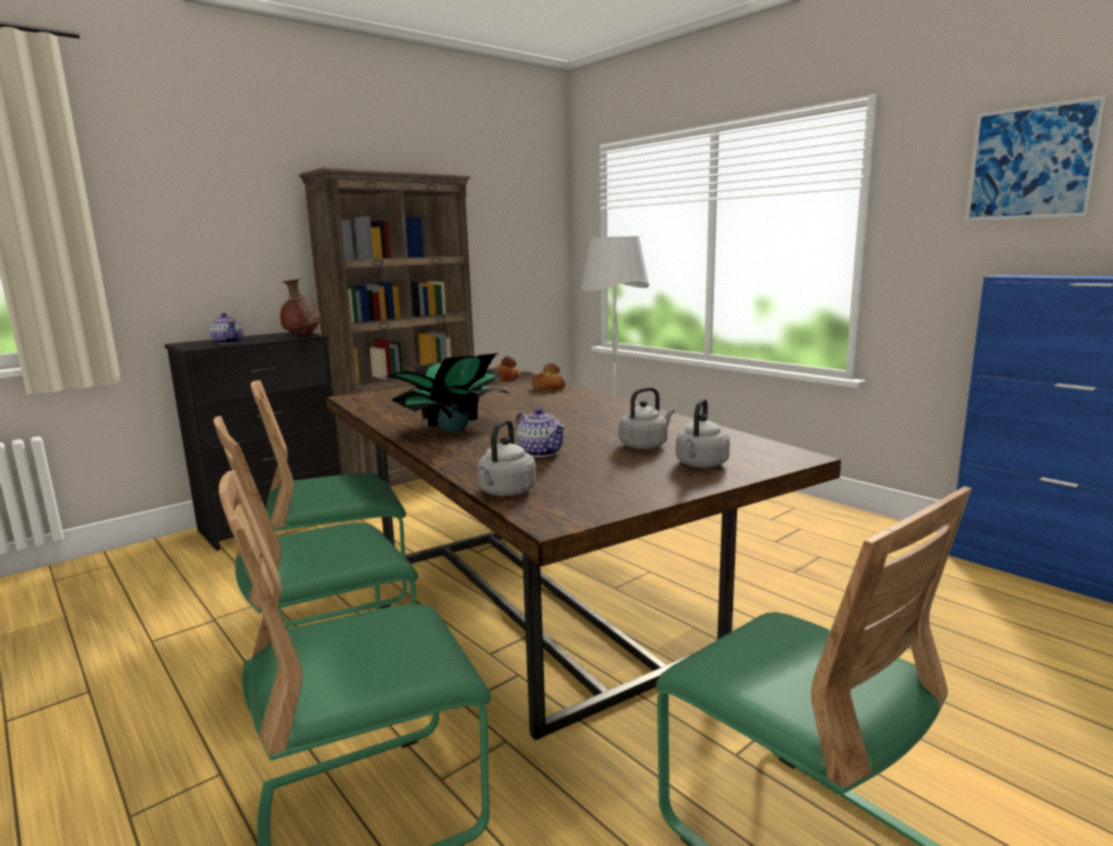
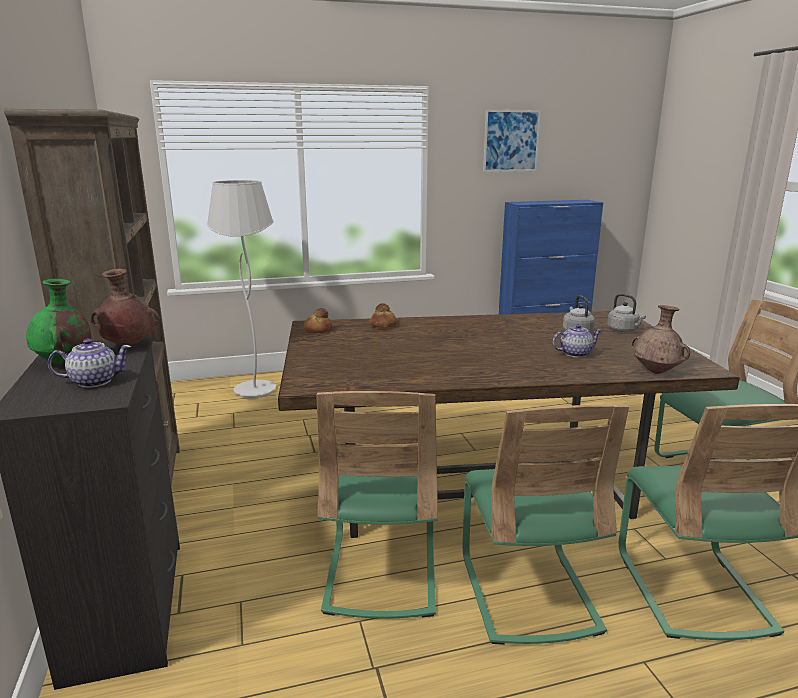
camera: 65 degrees left, 5 degrees up
potted plant [381,353,510,432] -> none
grey kettle [478,419,536,496] -> brown vase [631,305,690,374]
none -> green vase [26,279,91,364]

